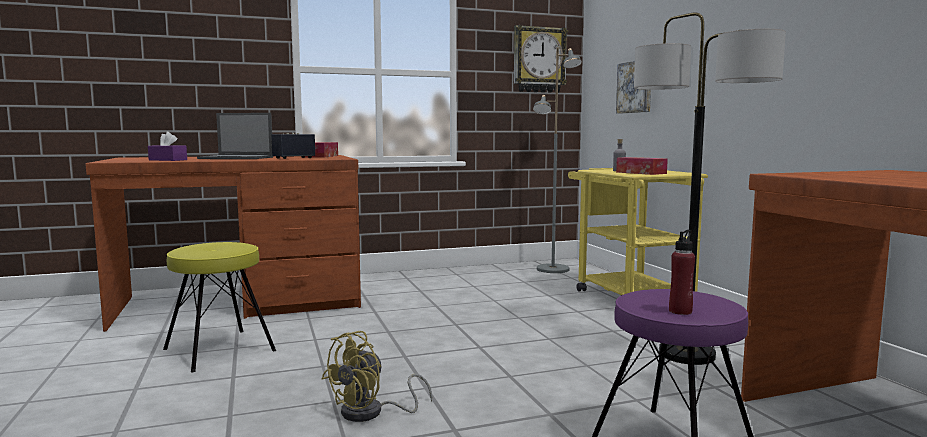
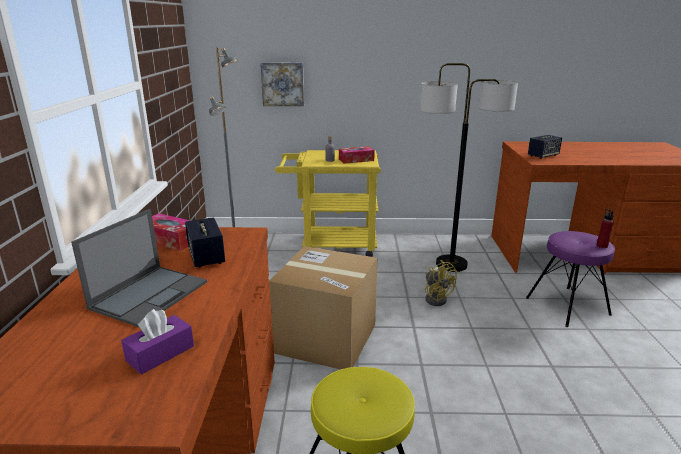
camera: 70 degrees left, 15 degrees up
yellow fan [322,331,432,422] -> yellow fan moved to [425,260,457,306]
wall clock [514,25,568,93] -> none
none -> cardboard box [269,246,377,370]
none -> speaker [528,135,562,159]

